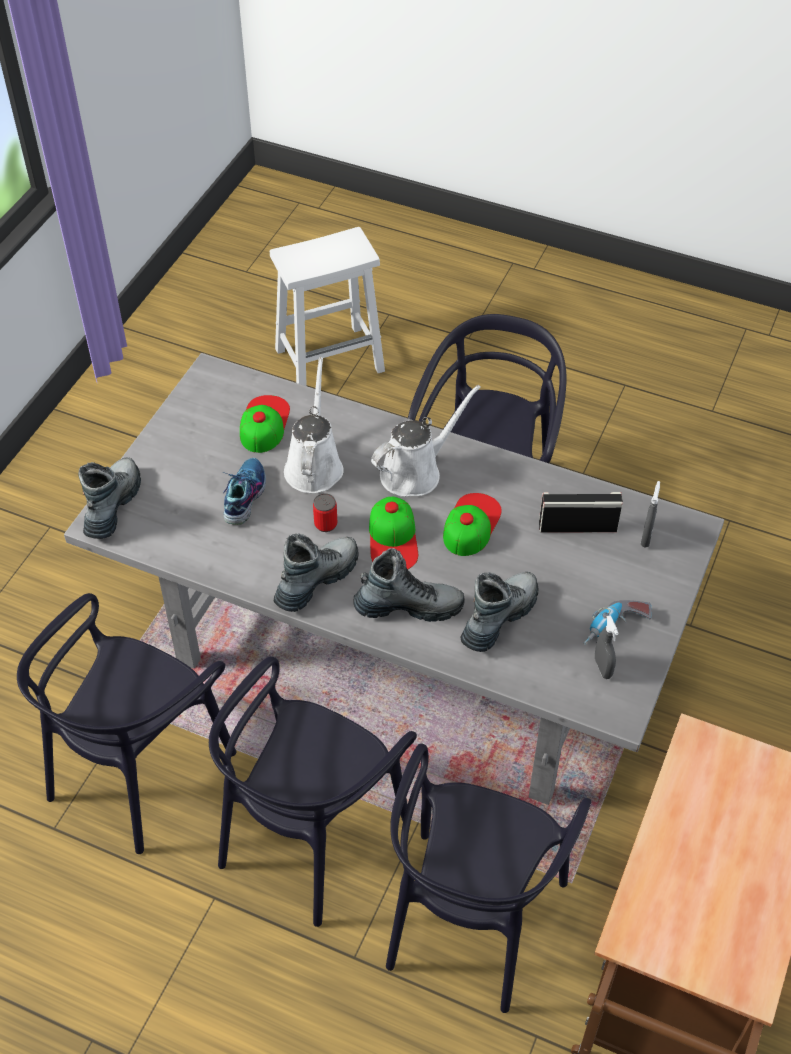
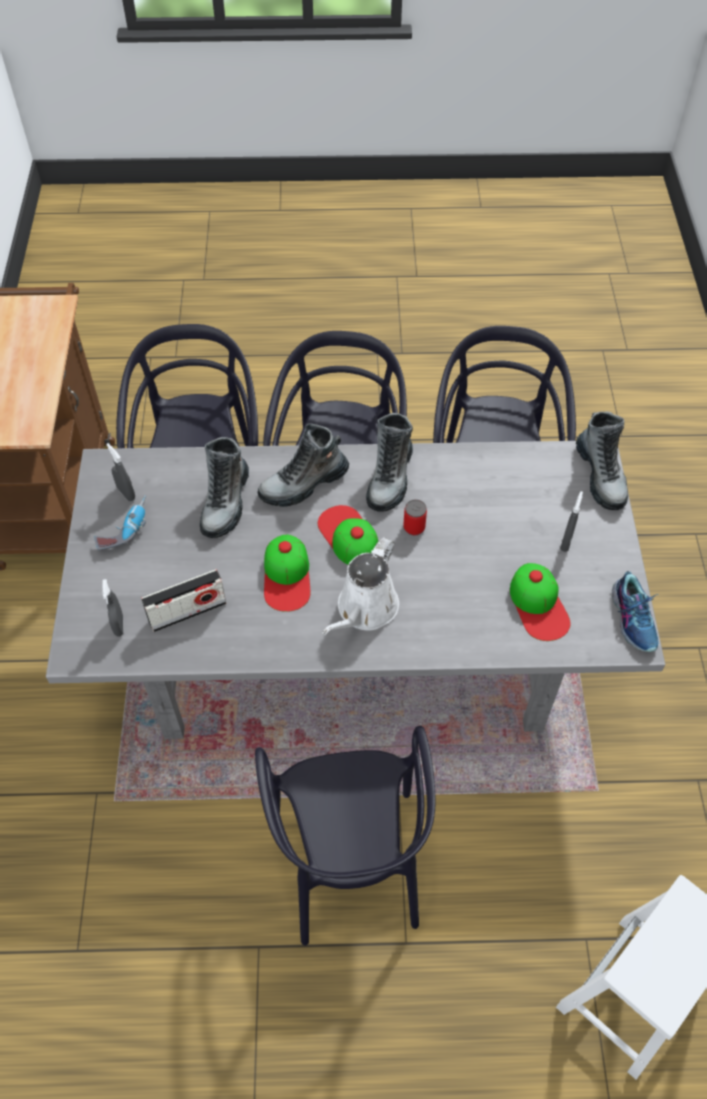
camera: 155 degrees right, 5 degrees up
shoe [223,458,266,525] -> shoe moved to [612,571,659,652]
white watering can [284,357,344,493] -> none
none -> grey spray bottle [560,491,583,552]

